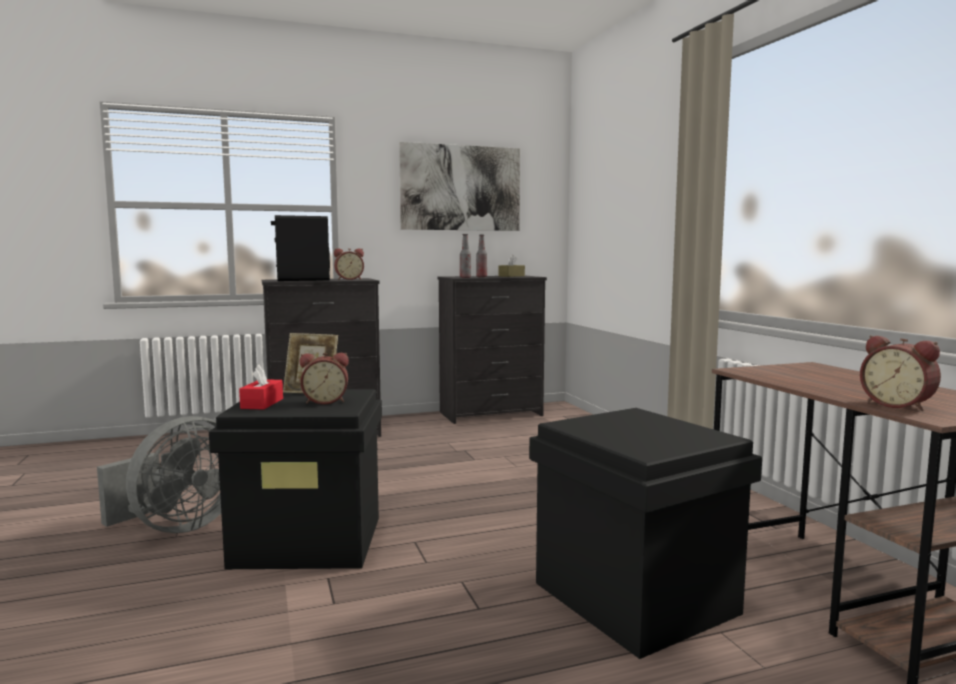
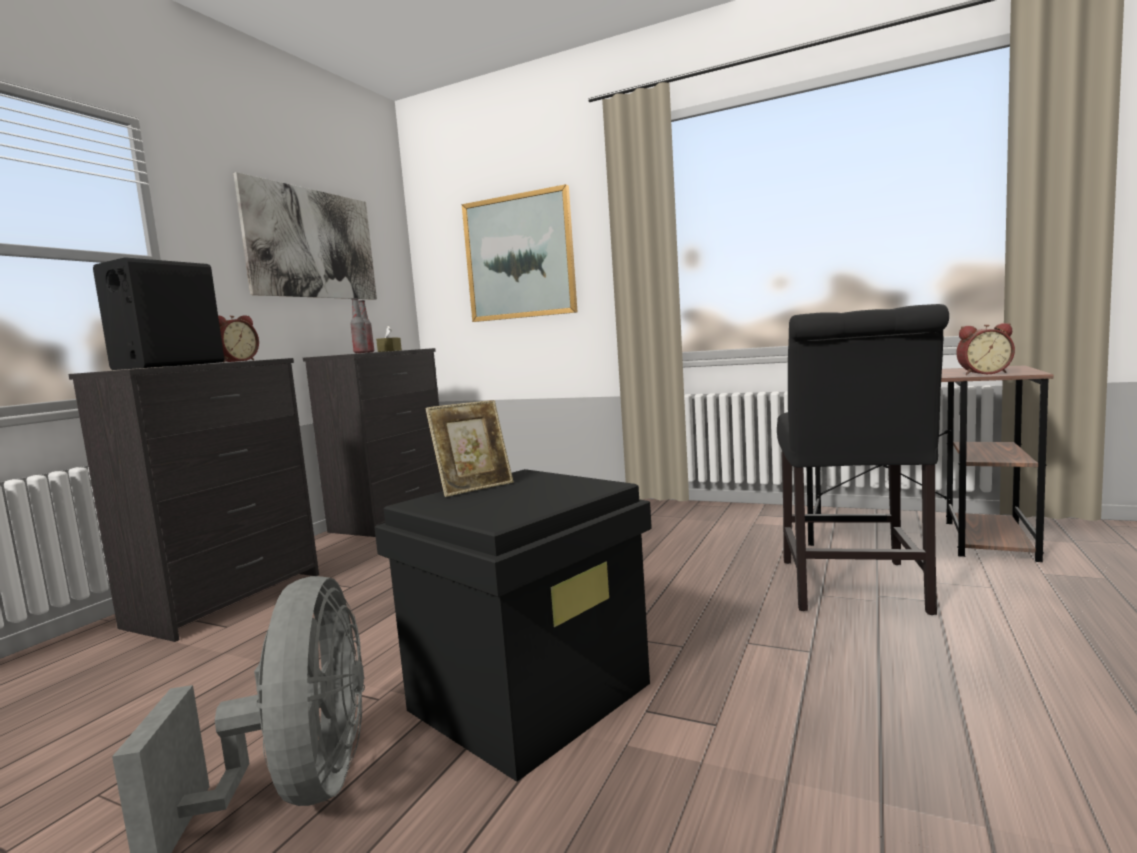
camera: 45 degrees left, 0 degrees up
red tissue box [239,365,283,410] -> none
alarm clock [300,353,349,405] -> none
black storage box [529,408,762,659] -> black chair [777,304,949,615]
none -> picture [462,184,578,322]

